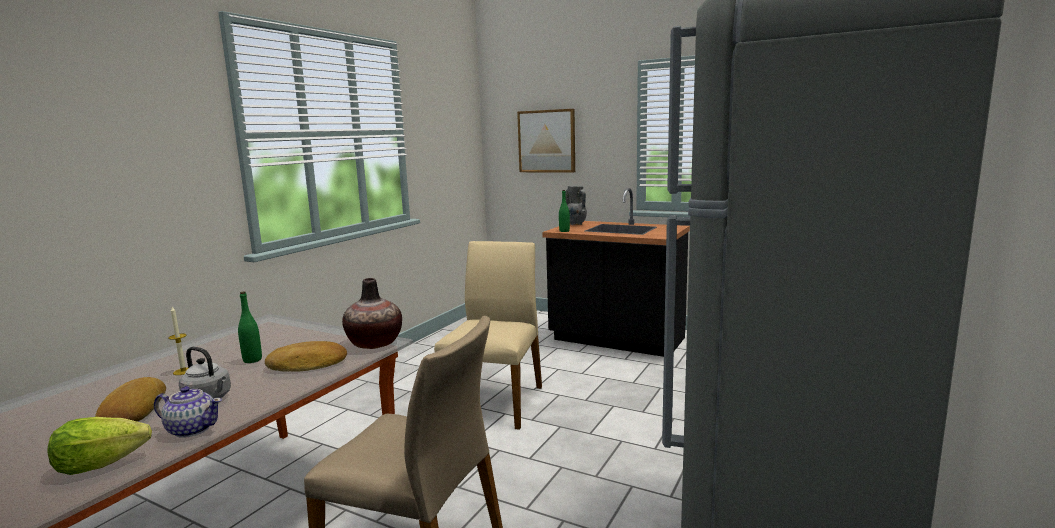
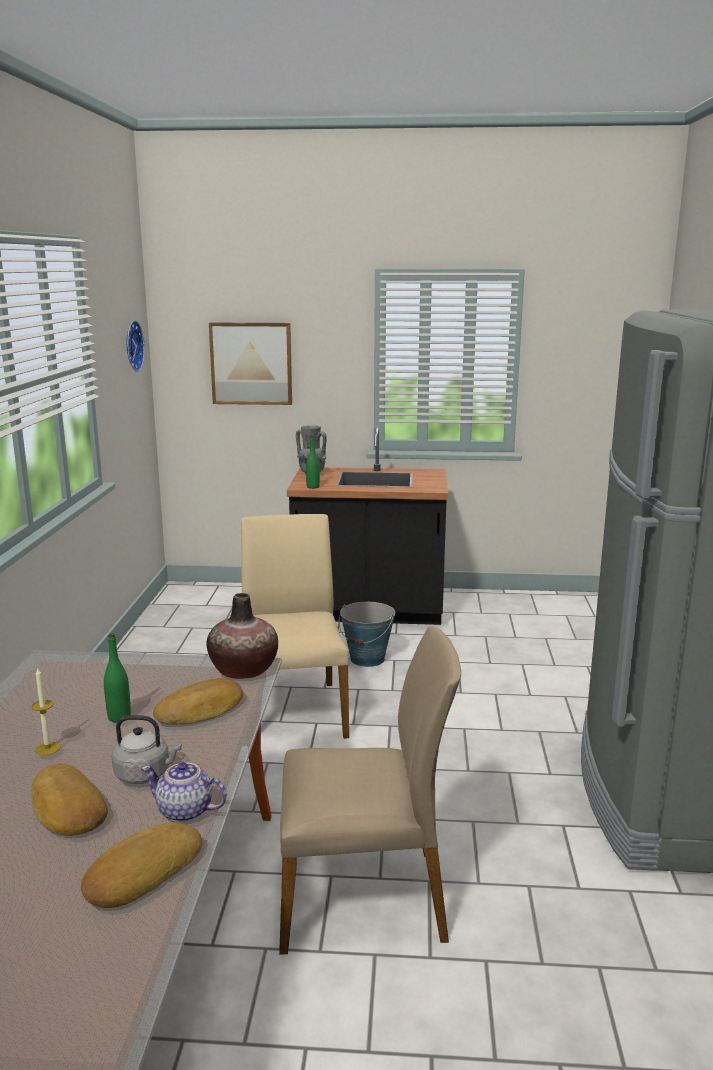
camera: 25 degrees left, 5 degrees up
lettuce [48,417,152,475] -> bread [81,823,202,908]
teapot [154,386,222,438] -> teapot turned 150 degrees counterclockwise [141,762,227,822]
none -> wall clock [127,320,145,372]
none -> bucket [339,602,395,667]

